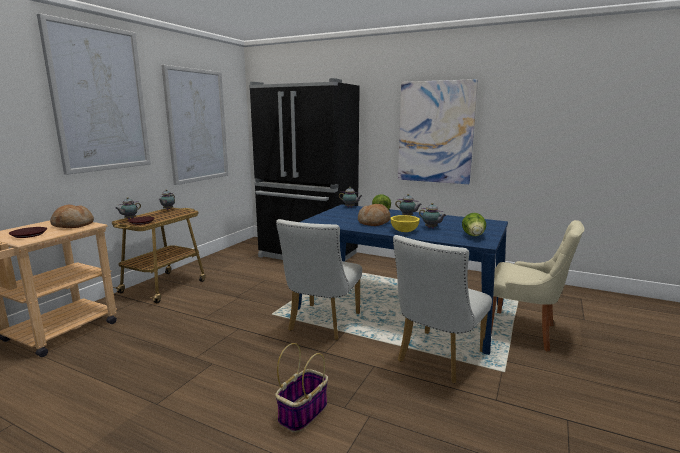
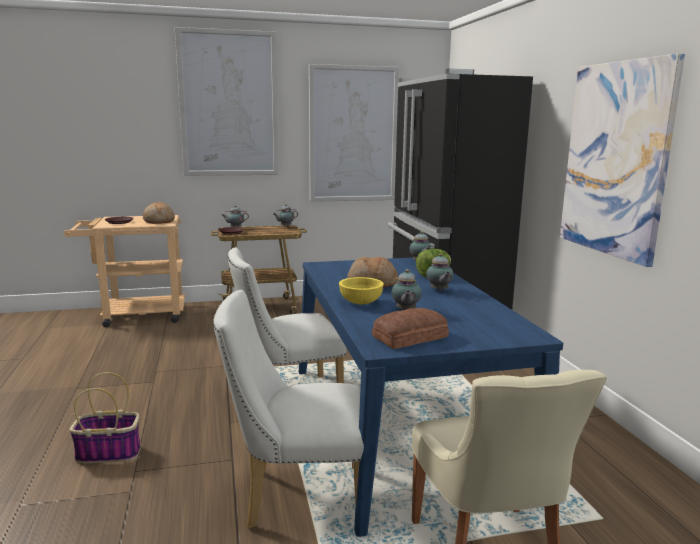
camera: 50 degrees right, 0 degrees up
lettuce [462,213,486,236] -> bread [372,308,449,349]

